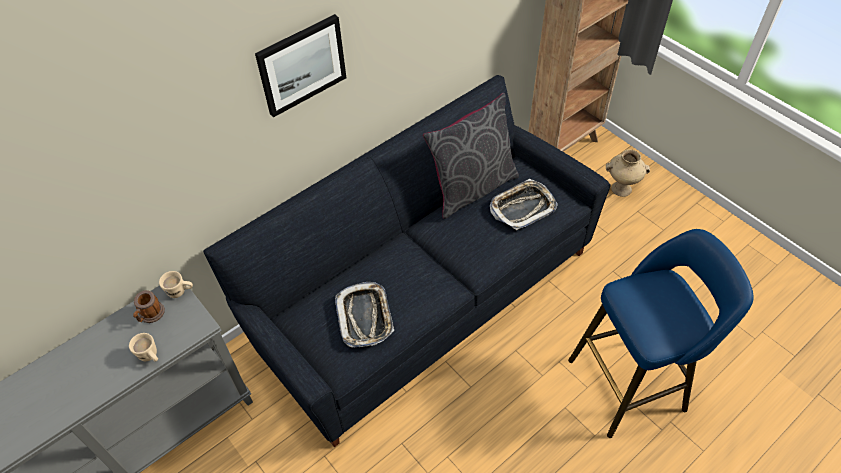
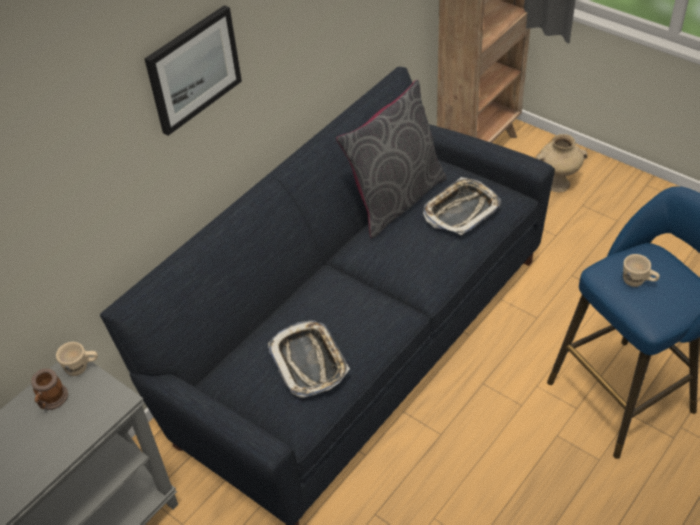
camera: 10 degrees left, 5 degrees down
beige mug [129,333,158,362] -> beige mug moved to [623,254,660,287]

